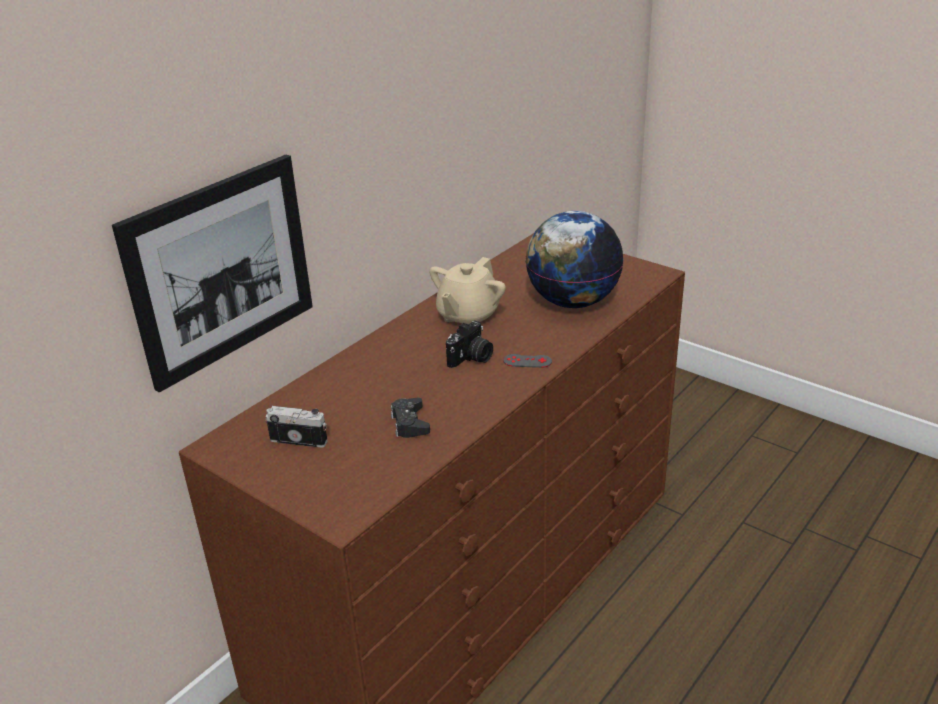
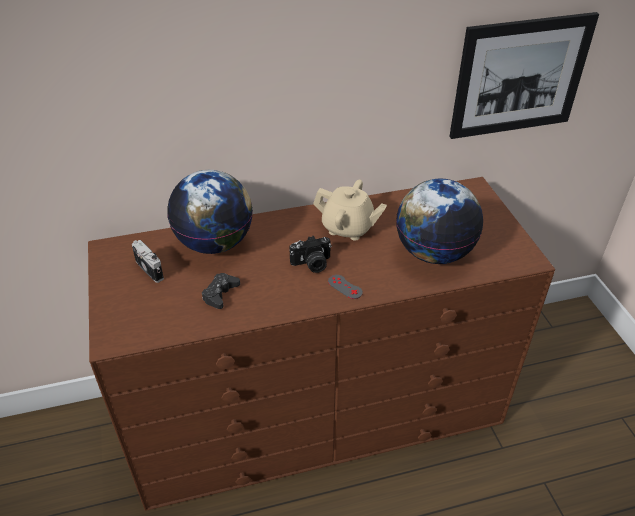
camera: 35 degrees right, 10 degrees up
picture [112,155,313,392] -> picture moved to [449,12,599,139]
beige teapot [429,257,506,324] -> beige teapot turned 135 degrees counterclockwise [313,179,387,241]
none -> globe [167,170,253,254]

